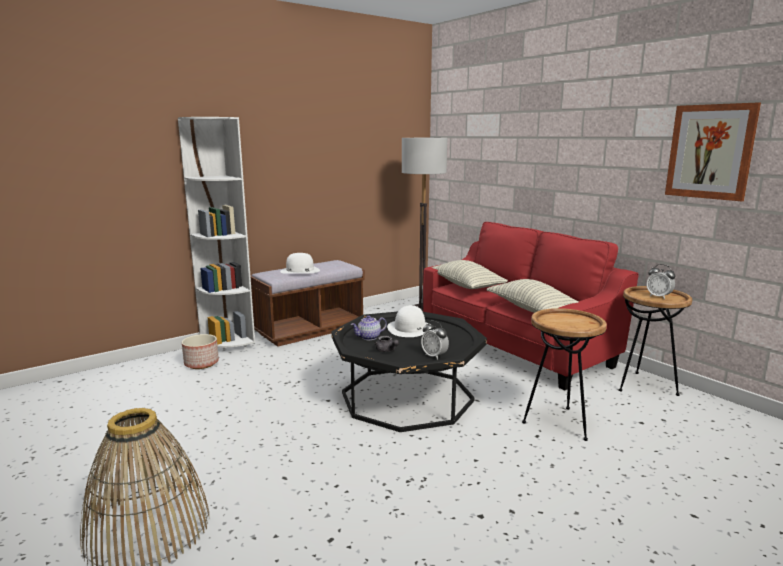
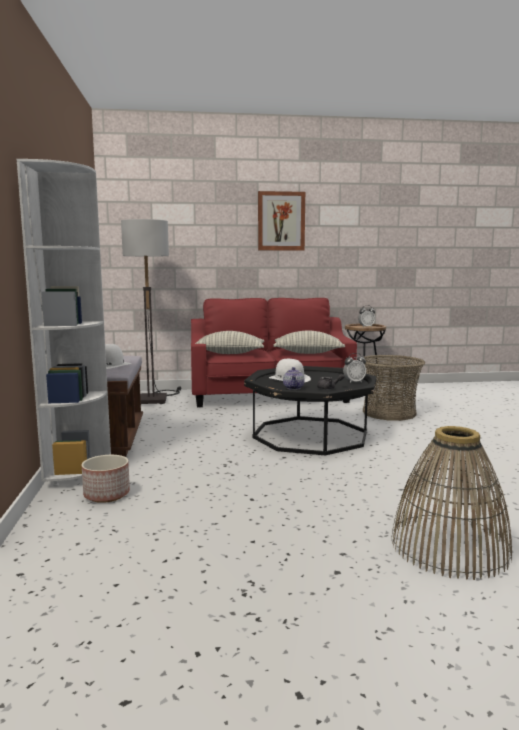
camera: 60 degrees left, 5 degrees down
brown side table [522,308,607,441] -> basket [363,355,425,421]
picture [665,102,761,201] -> picture moved to [258,191,305,251]

